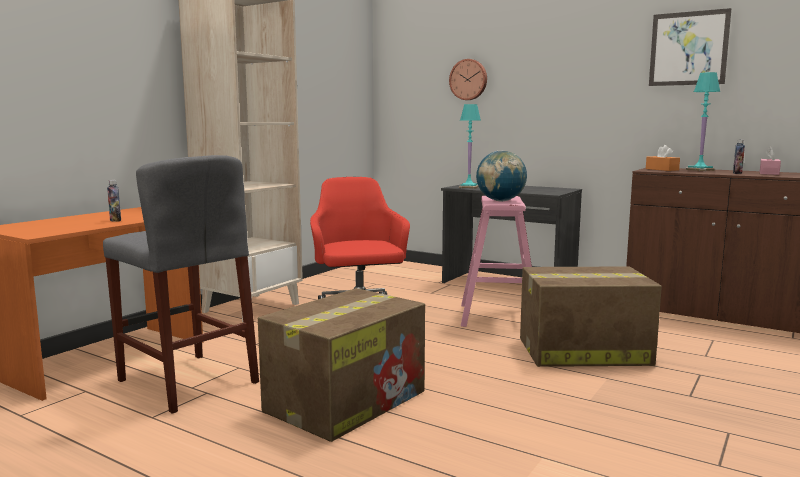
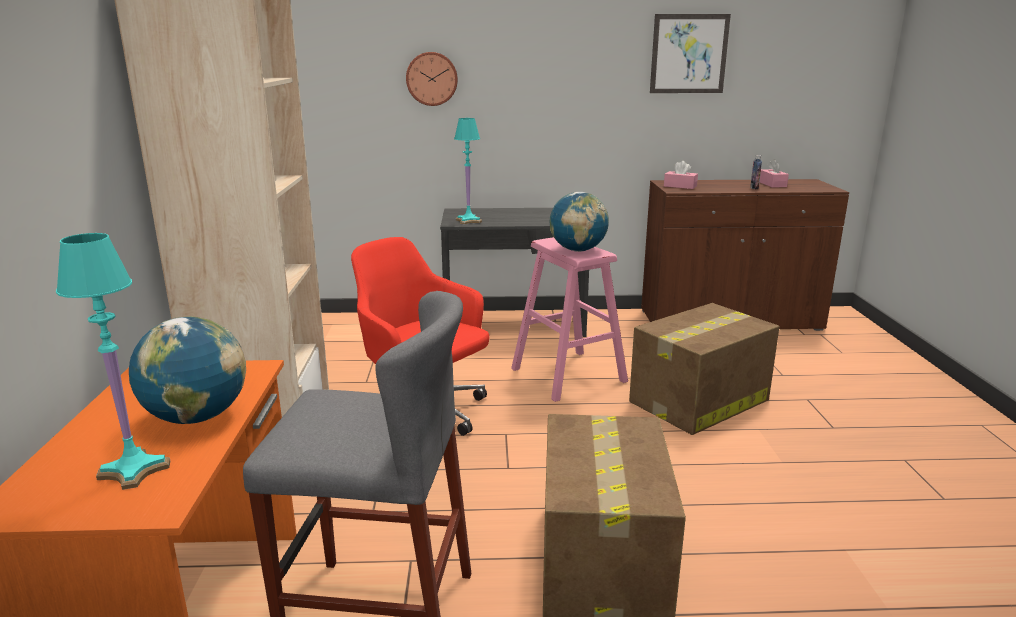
camera: 35 degrees left, 10 degrees up
bottle [107,180,121,222] -> globe [129,316,246,424]
orange tissue box [646,145,680,171] -> pink tissue box [664,161,698,189]
turquoise table lamp [686,72,720,171] -> turquoise table lamp moved to [56,233,170,490]

